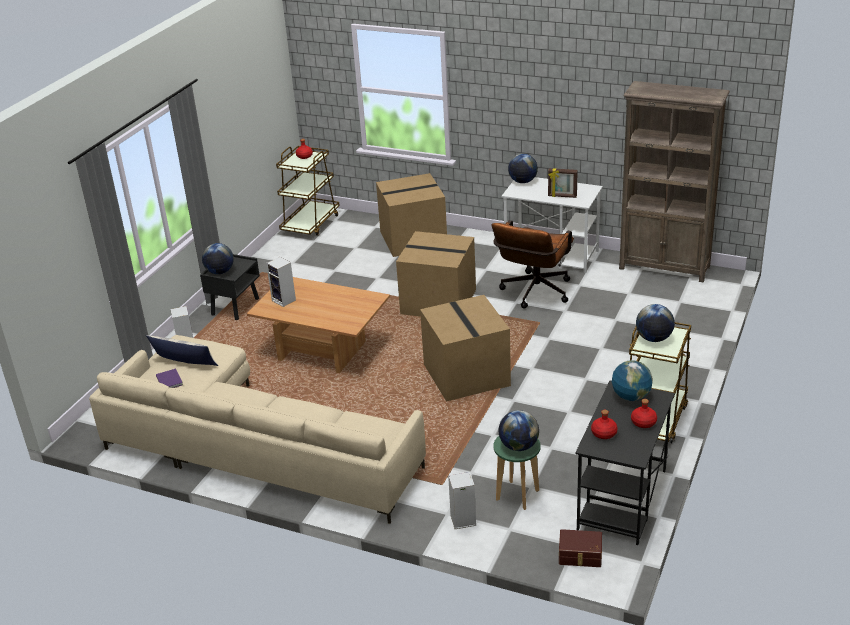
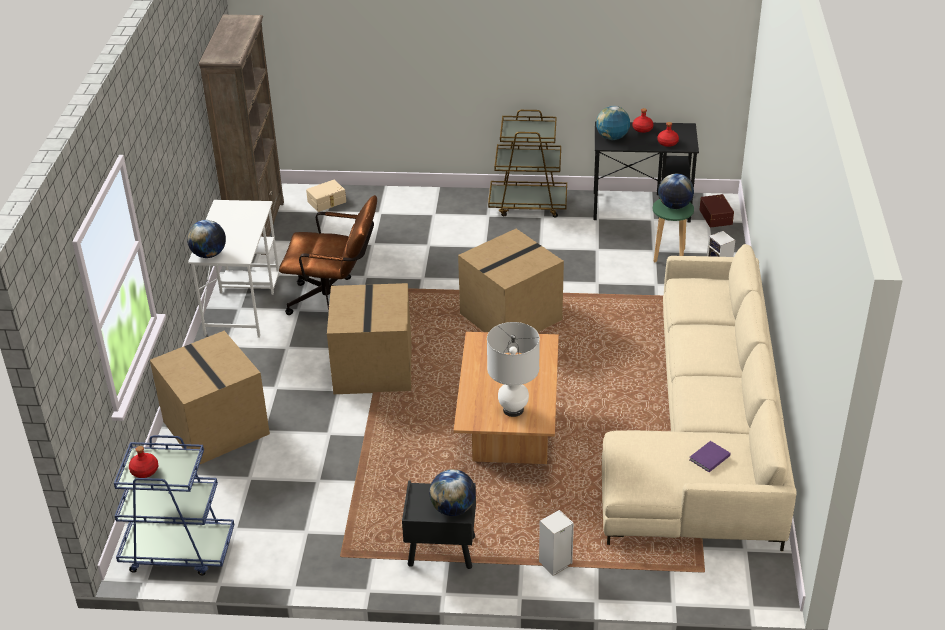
camera: 110 degrees left, 5 degrees up
pillow [146,335,218,366] -> none
speaker [266,257,296,307] -> white table lamp [487,322,540,417]
brown cart [276,146,340,236] -> blue cart [114,435,234,576]
picture frame [548,168,578,198] -> none
globe [636,304,675,342] -> none
none -> beige storage box [306,180,346,212]

